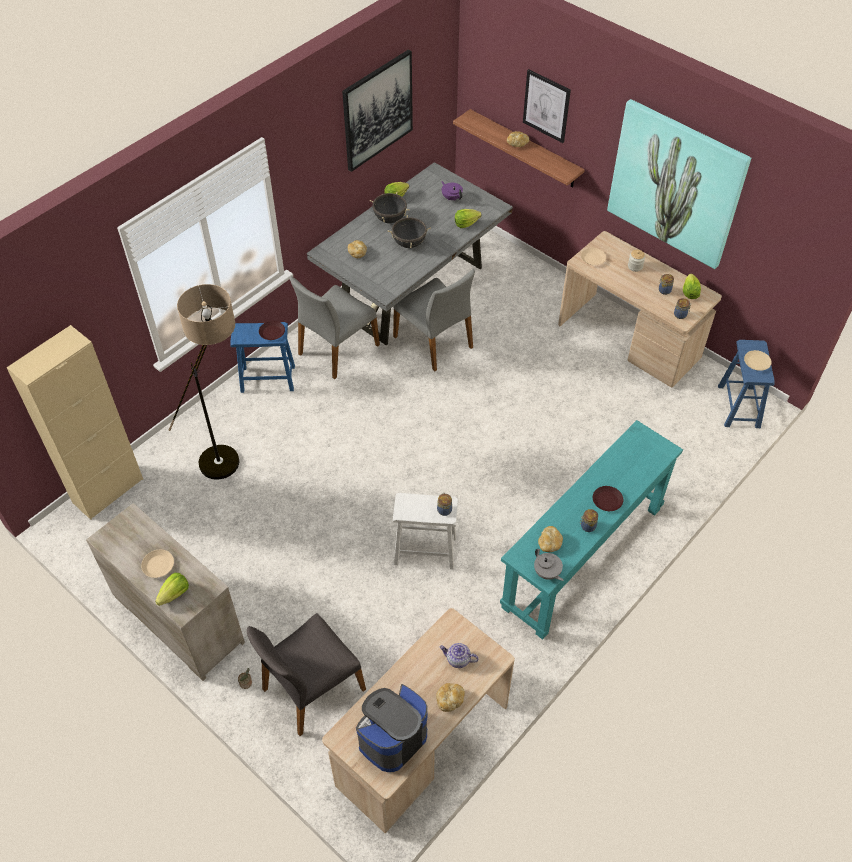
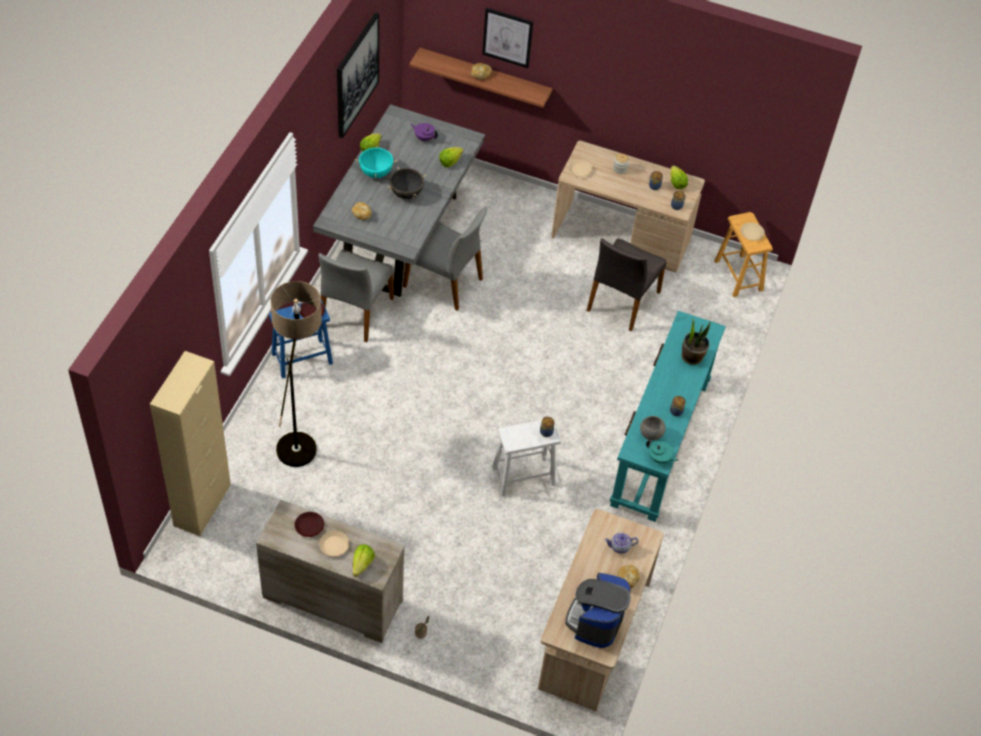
camera: 25 degrees left, 0 degrees up
grey chair [247,613,366,736] -> grey chair moved to [587,238,666,331]
black cooking pot [370,192,410,223] -> turquoise cooking pot [355,145,398,178]
grey teapot [534,549,564,581] -> turquoise teapot [646,440,678,464]
bread [538,526,563,552] -> grey bowl [640,416,666,441]
brown plate [593,486,623,511] -> brown plate moved to [295,512,324,537]
picture [607,99,751,269] -> none
blue stool [718,340,775,428] -> brown stool [714,212,773,297]
none -> potted plant [682,318,711,365]

